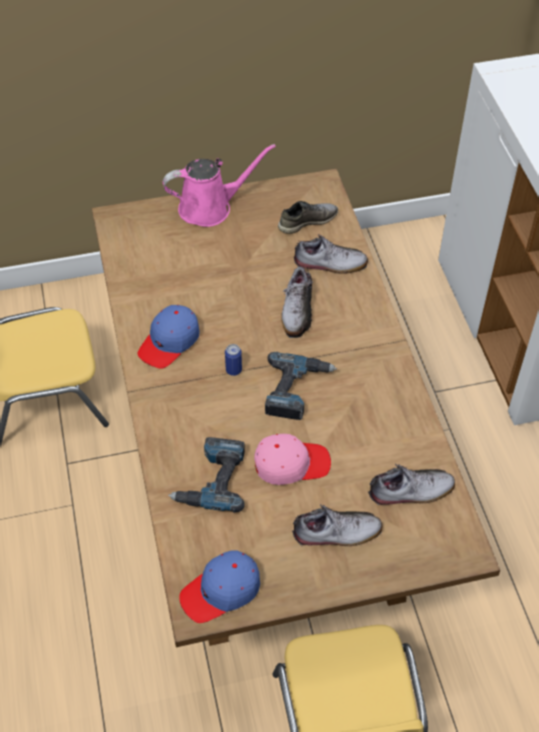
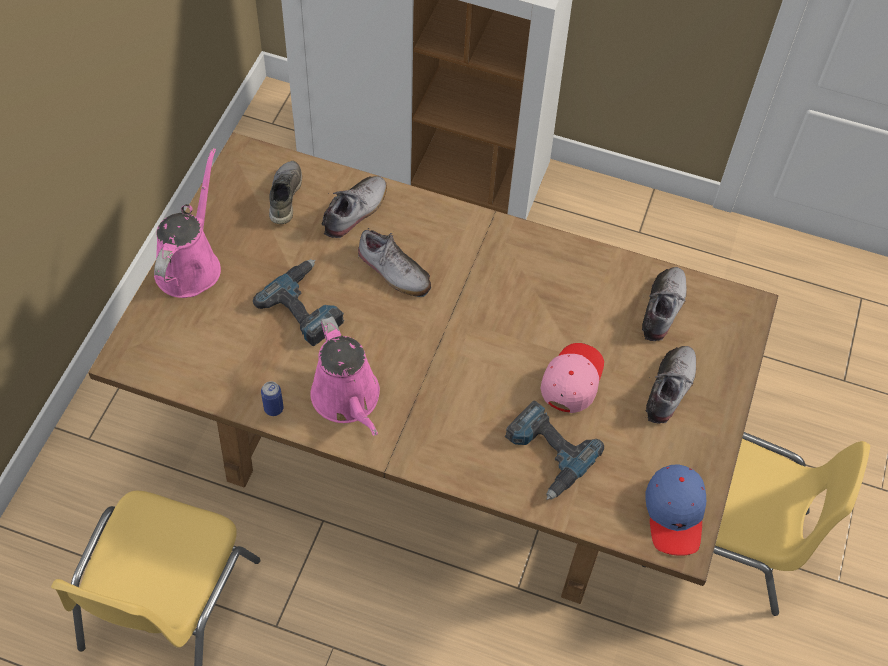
camera: 60 degrees left, 5 degrees up
blue cap [138,305,200,369] -> pink watering can [310,316,380,436]
can [225,344,242,376] -> can moved to [261,381,284,416]
power drill [265,352,337,420] -> power drill moved to [253,259,344,346]

